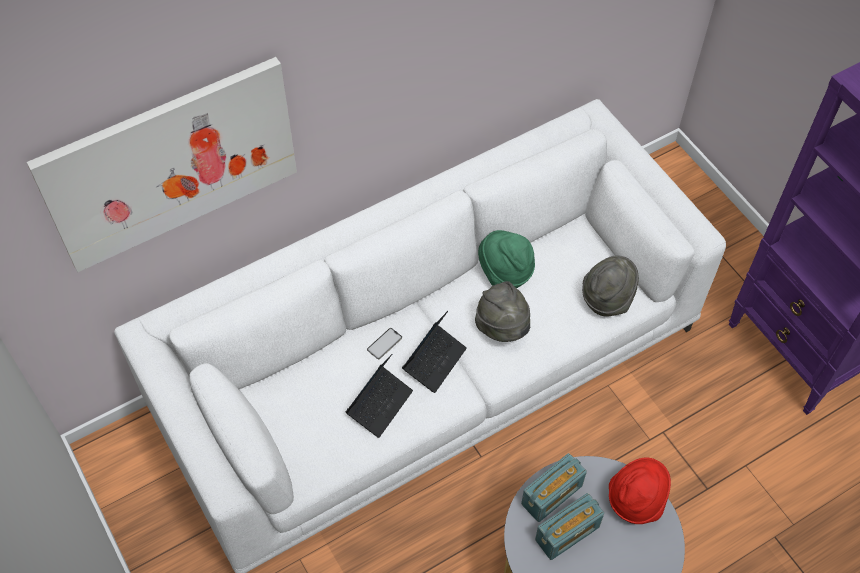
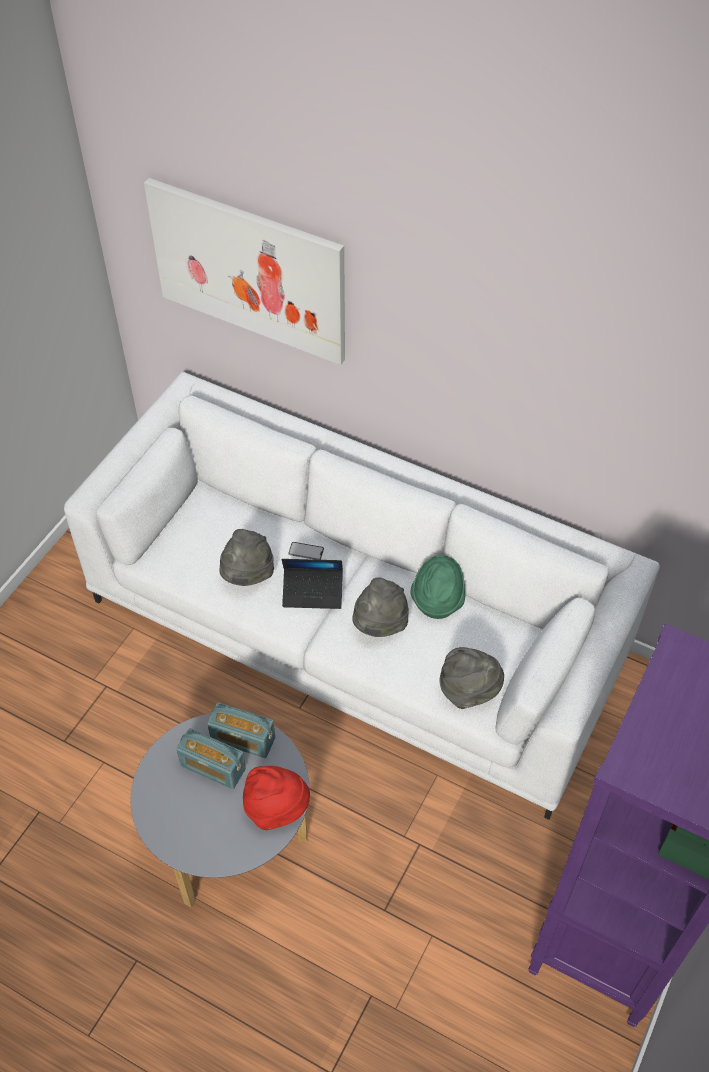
camera: 60 degrees right, 5 degrees down
laptop [345,354,413,438] -> grey hat [219,529,274,586]

